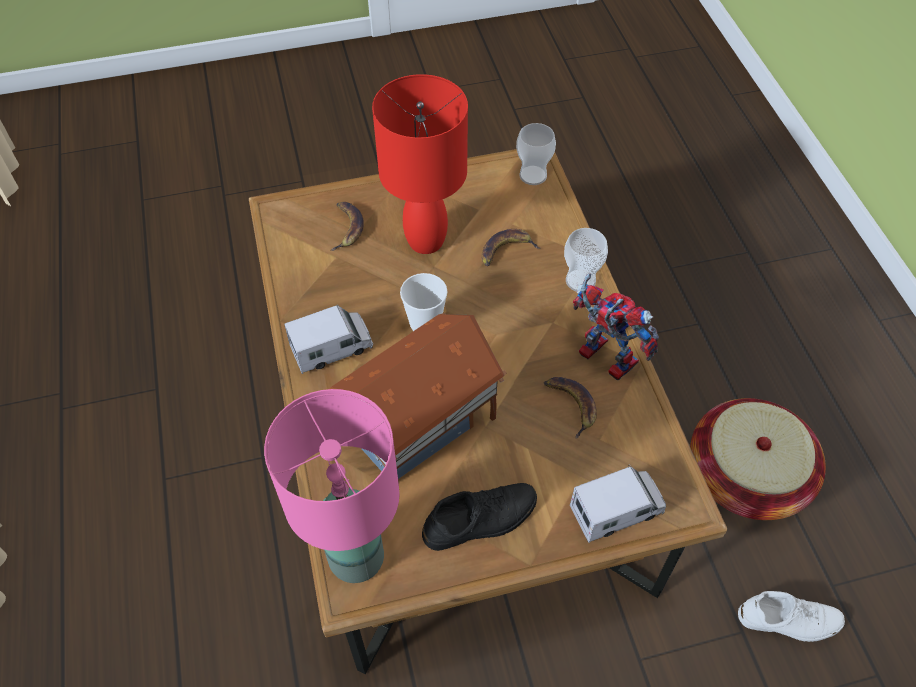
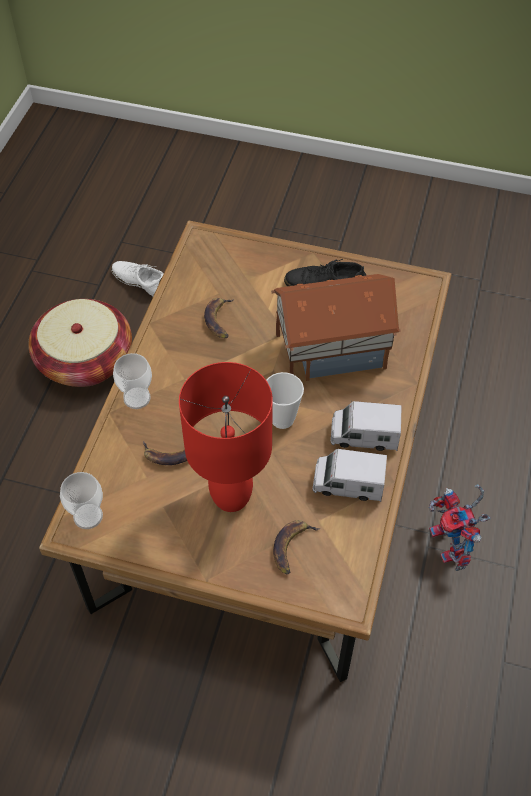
camera: 150 degrees left, 0 degrees up
pink table lamp [264,389,400,583] -> none
toy truck [570,464,666,543] -> toy truck moved to [313,449,387,502]
toy robot [573,273,659,380] -> toy robot moved to [429,484,491,571]

